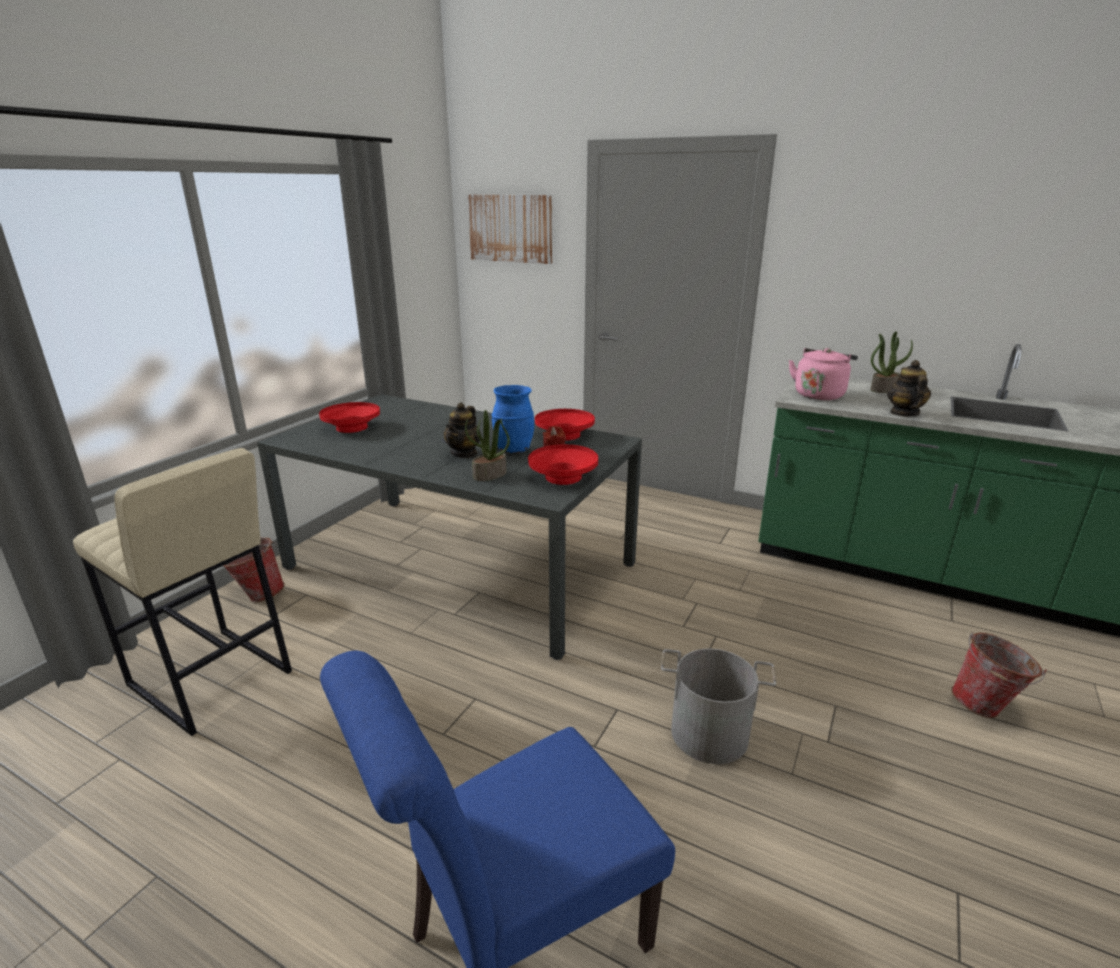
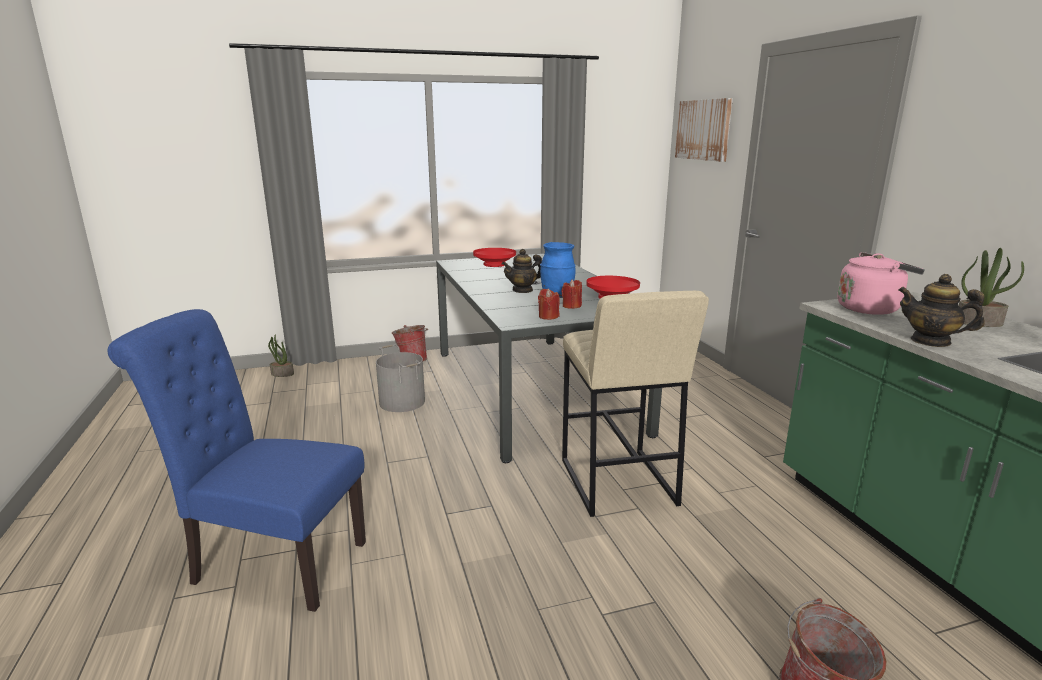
camera: 45 degrees right, 5 degrees down
beige stool [73,448,292,736] -> beige stool moved to [562,291,709,517]
potted plant [465,410,510,481] -> potted plant moved to [268,334,294,377]
red bowl [528,444,598,485] -> red candle [538,289,560,320]
grey bucket [661,649,776,764] -> grey bucket moved to [376,344,425,412]
teapot [887,360,931,417] -> teapot turned 105 degrees counterclockwise [898,274,985,347]

